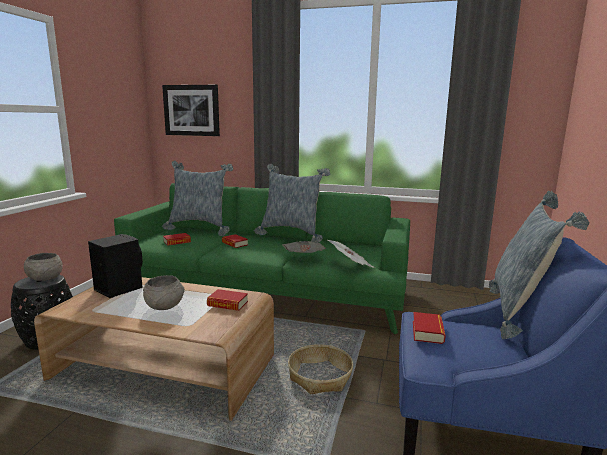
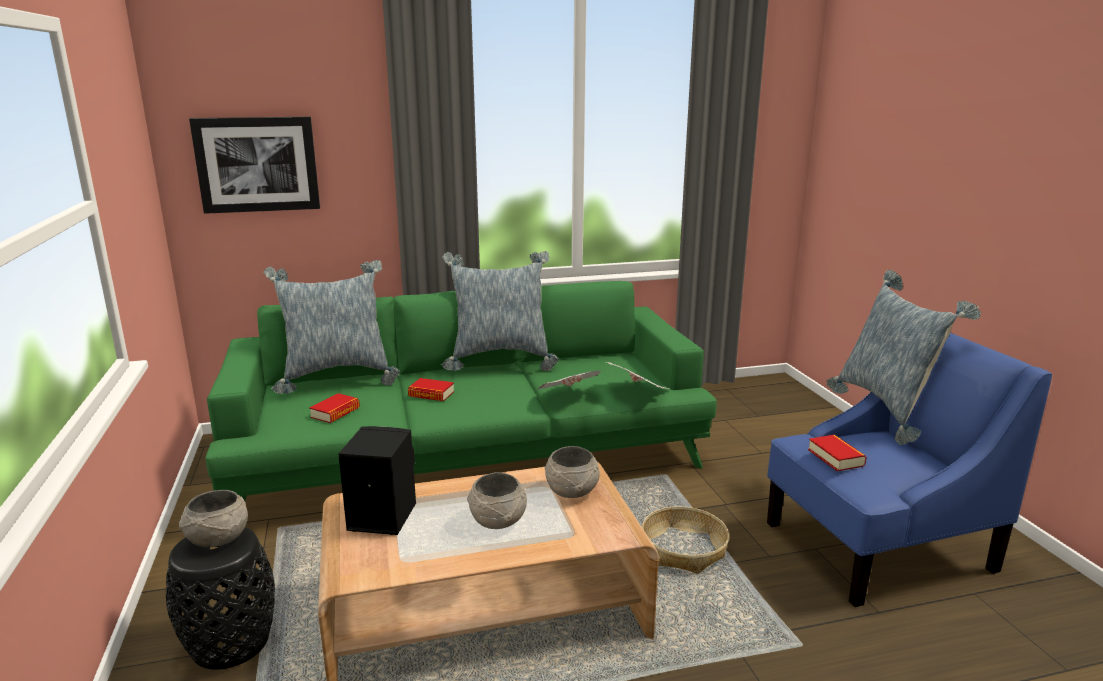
camera: 30 degrees left, 5 degrees up
book [207,289,248,311] -> grey bowl [545,446,600,498]

